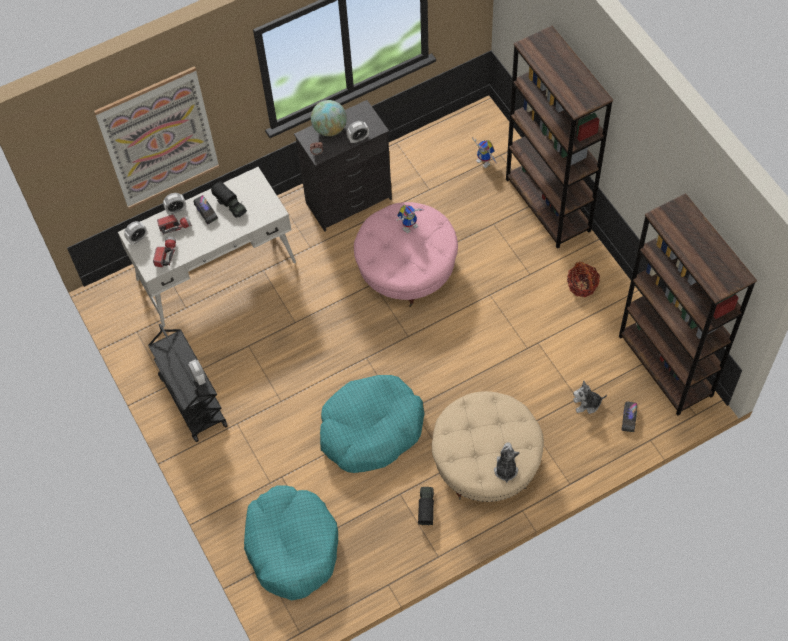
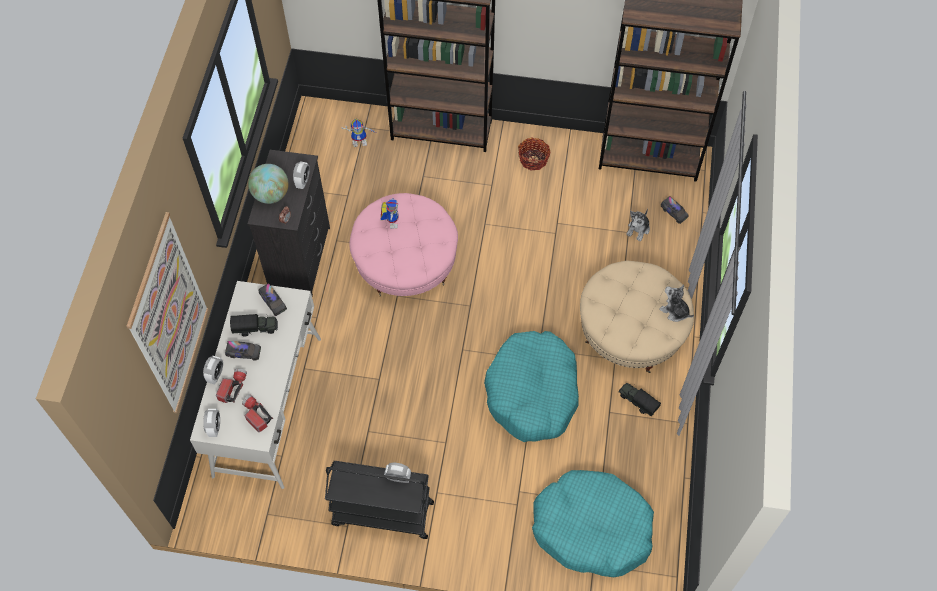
camera: 55 degrees left, 0 degrees up
none -> toy truck [259,283,287,316]

